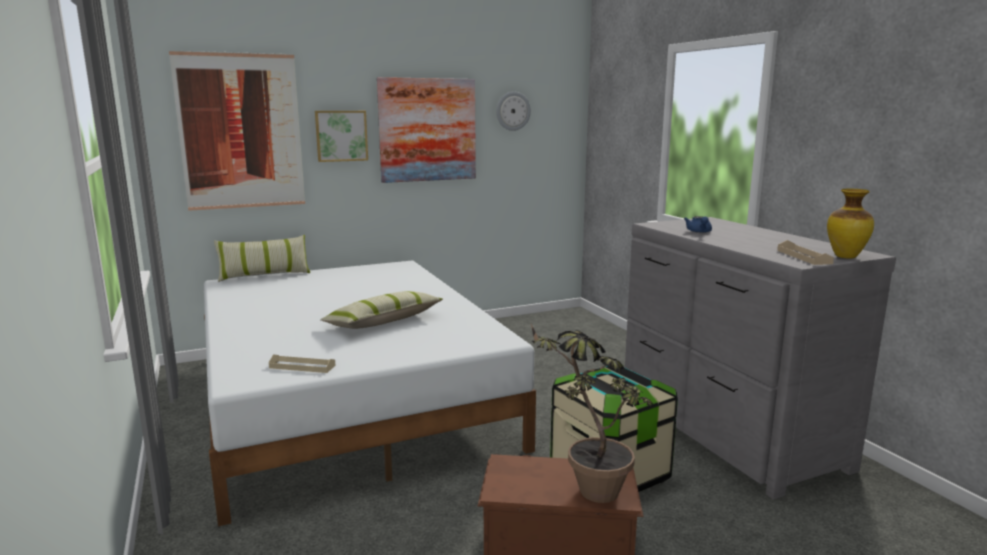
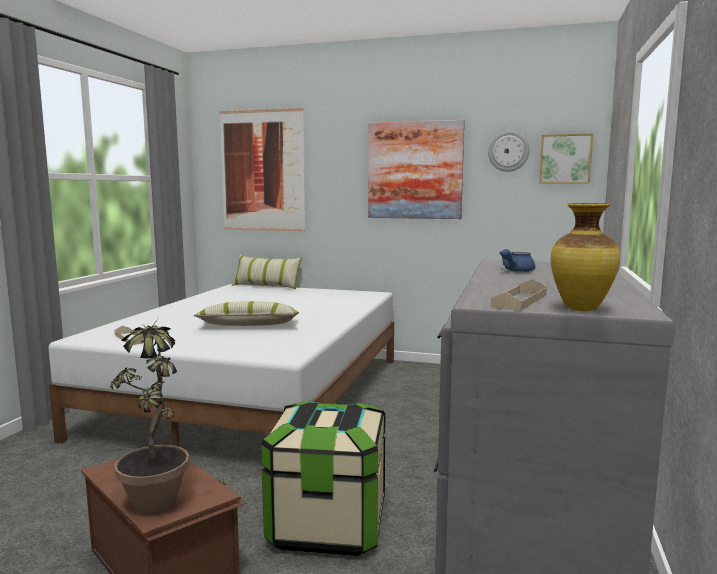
camera: 40 degrees right, 5 degrees down
picture [315,111,368,162] -> picture moved to [539,133,593,183]

